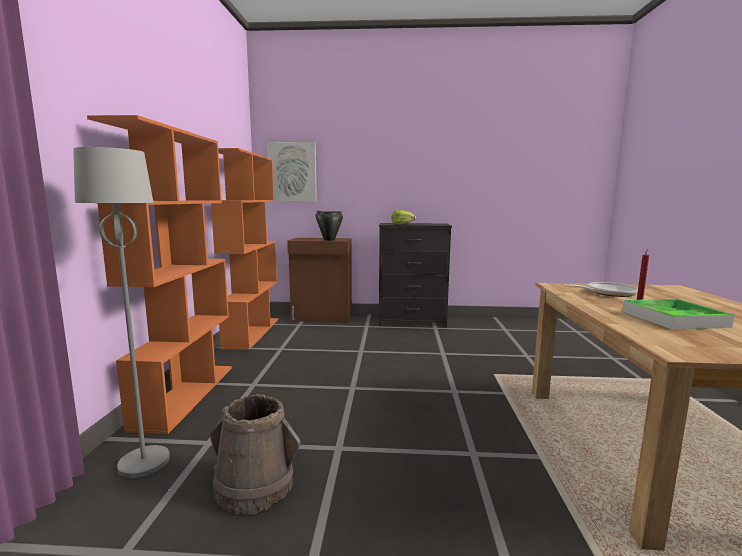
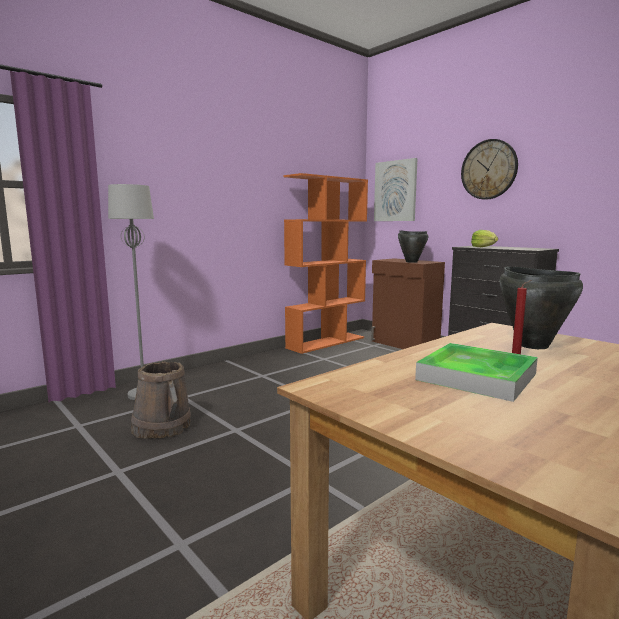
camera: 45 degrees right, 0 degrees up
orange bookcase [87,115,232,434] -> none
frying pan [563,282,638,297] -> black cooking pot [499,267,583,349]
none -> wall clock [461,139,518,200]

